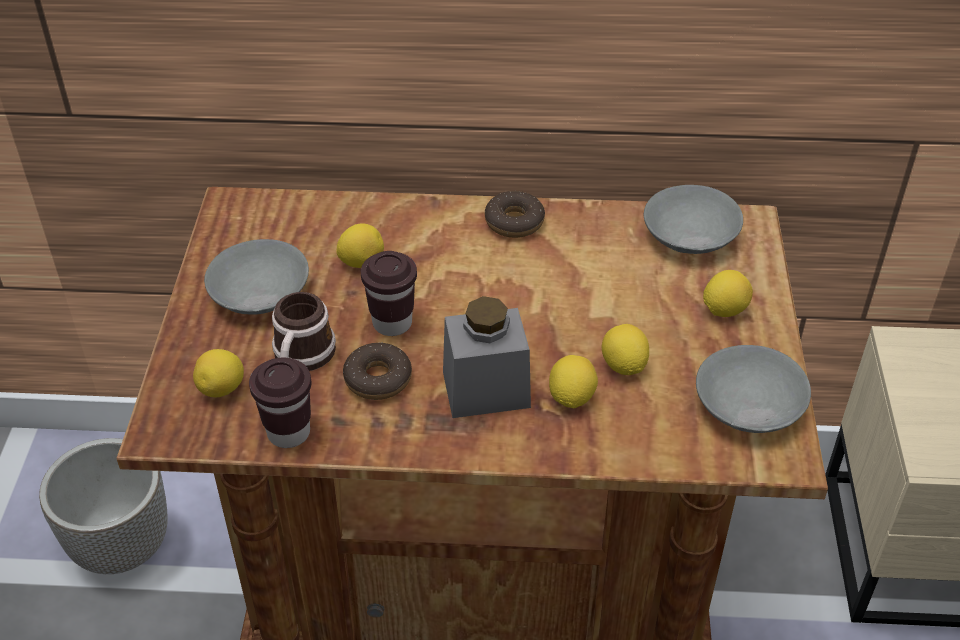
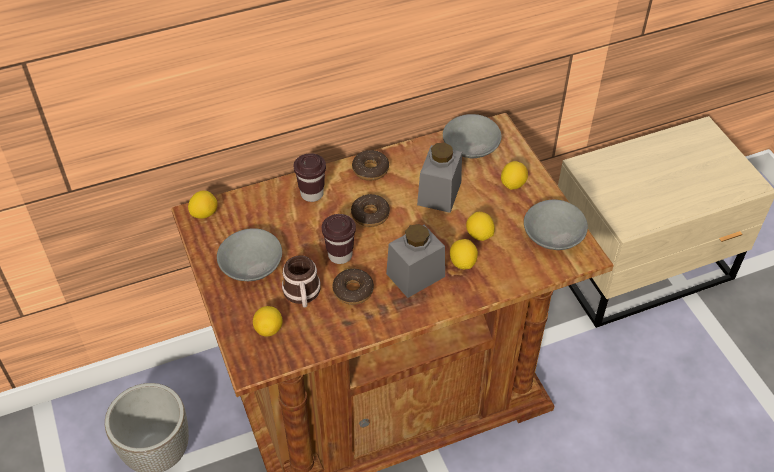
camera: 25 degrees left, 5 degrees up
brown cup [249,358,311,448] -> brown cup moved to [294,153,326,202]
lemon [336,223,384,268] -> lemon moved to [188,191,218,219]
none -> donut [351,194,390,227]
none -> grey jar [417,143,462,213]

